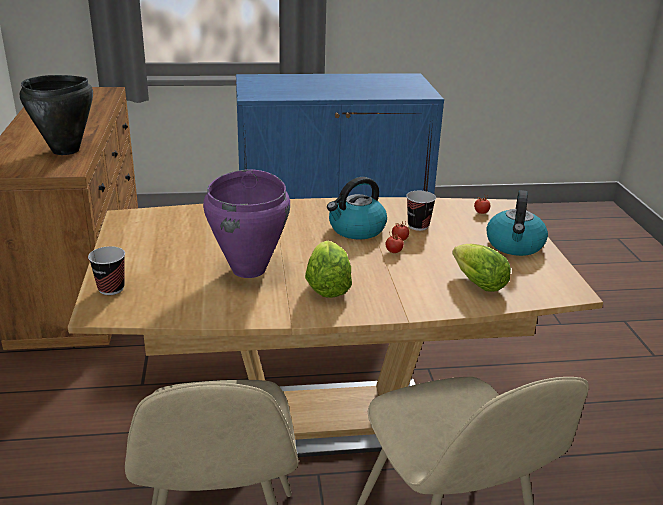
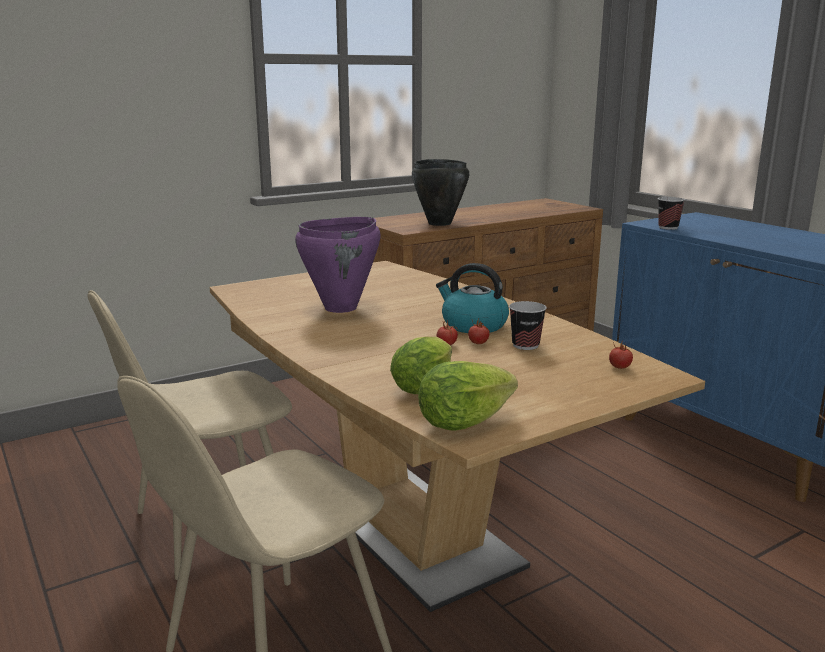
camera: 65 degrees right, 10 degrees down
cup [88,246,125,295] -> cup moved to [658,197,685,230]
lettuce [305,240,352,298] -> lettuce moved to [418,361,518,431]
kettle [486,190,548,256] -> none

